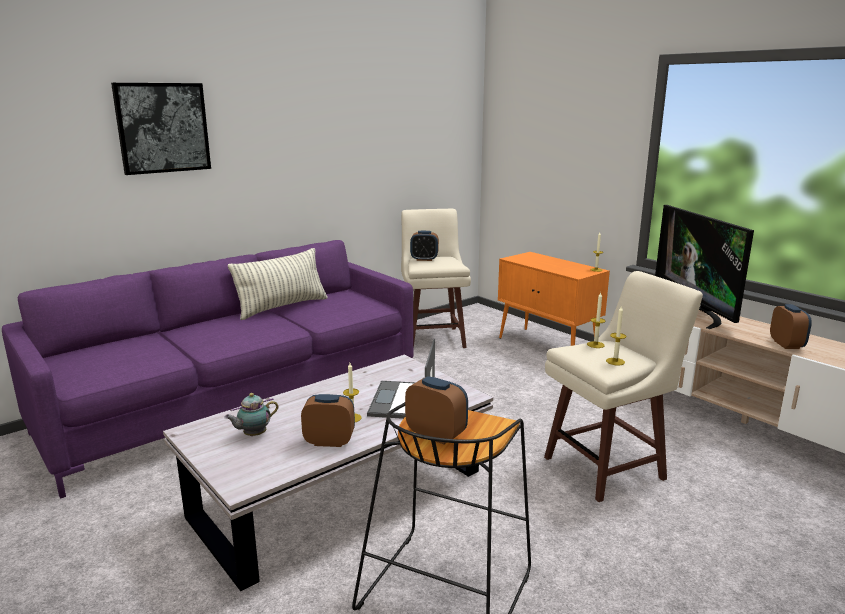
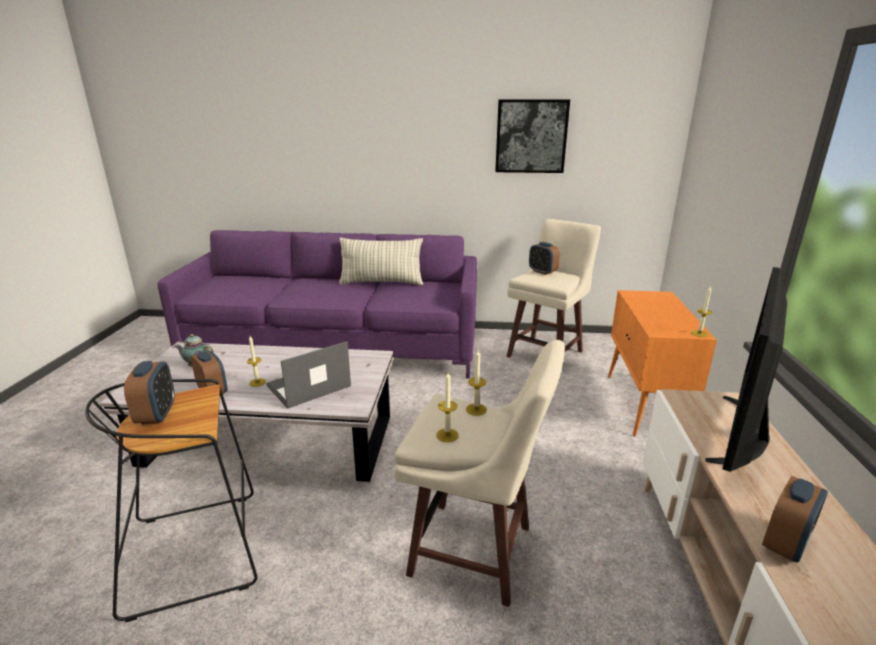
camera: 45 degrees right, 5 degrees up
picture [111,83,211,175] -> picture moved to [495,99,570,173]

